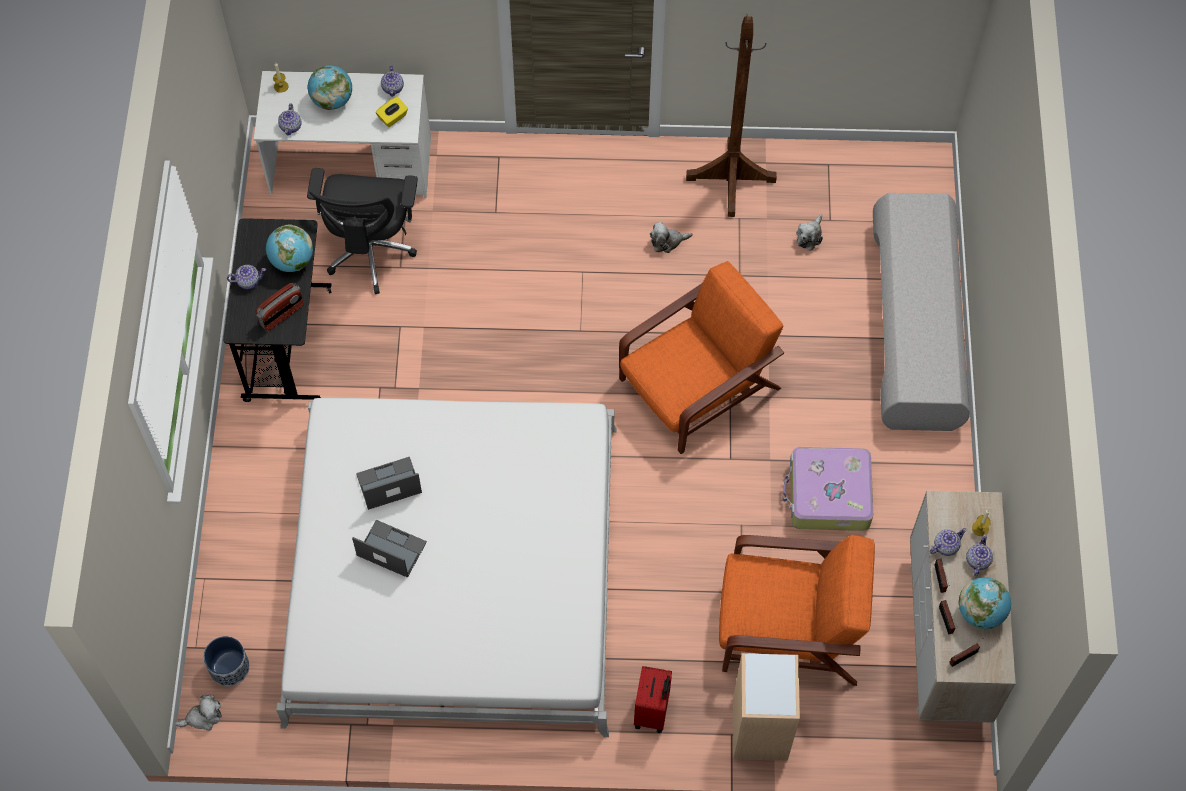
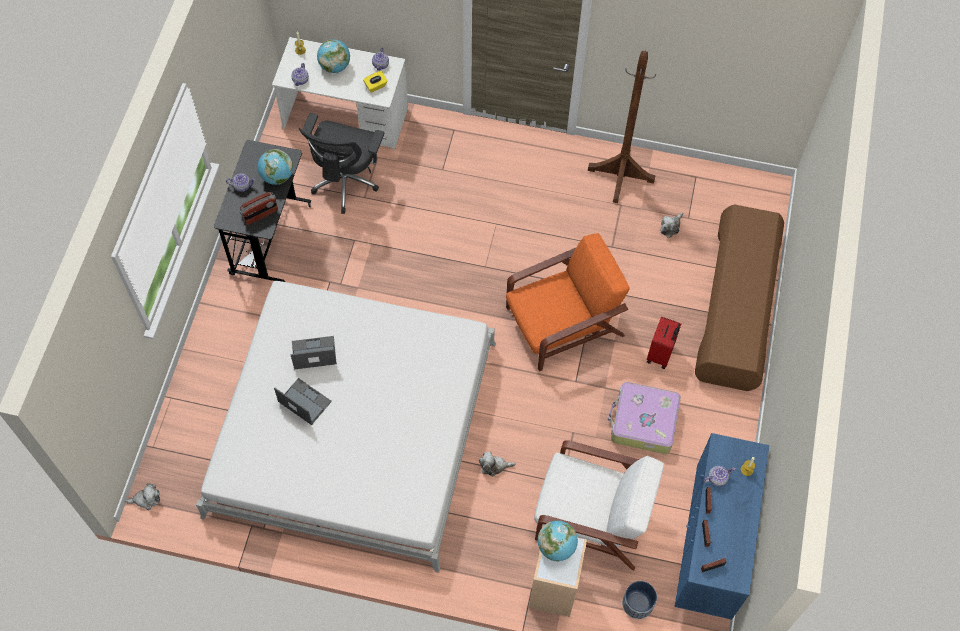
camera: 10 degrees right, 0 degrees up
planter [203,636,250,686] -> planter moved to [622,581,657,619]
red suitcase [634,666,672,733] -> red suitcase moved to [647,316,681,369]
plush toy [650,222,692,253] -> plush toy moved to [479,452,515,476]
orange armchair [719,534,875,686] -> white armchair [534,440,664,570]
grey bench [873,193,970,431] -> brown bench [695,204,784,391]
white dresser [909,491,1016,723] -> blue dresser [675,433,769,620]
globe [959,577,1011,629] -> globe moved to [538,521,578,561]
teapot [966,534,993,576] -> none

